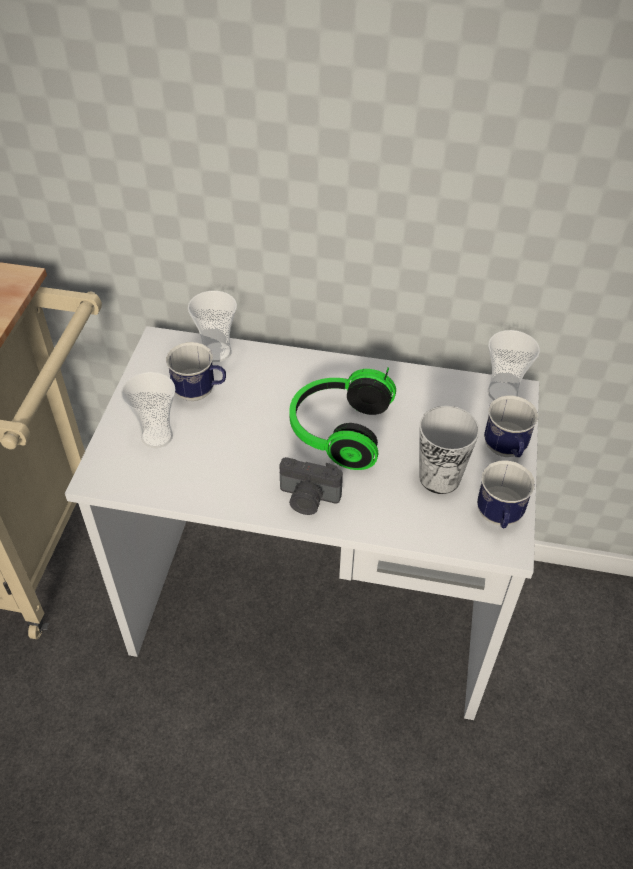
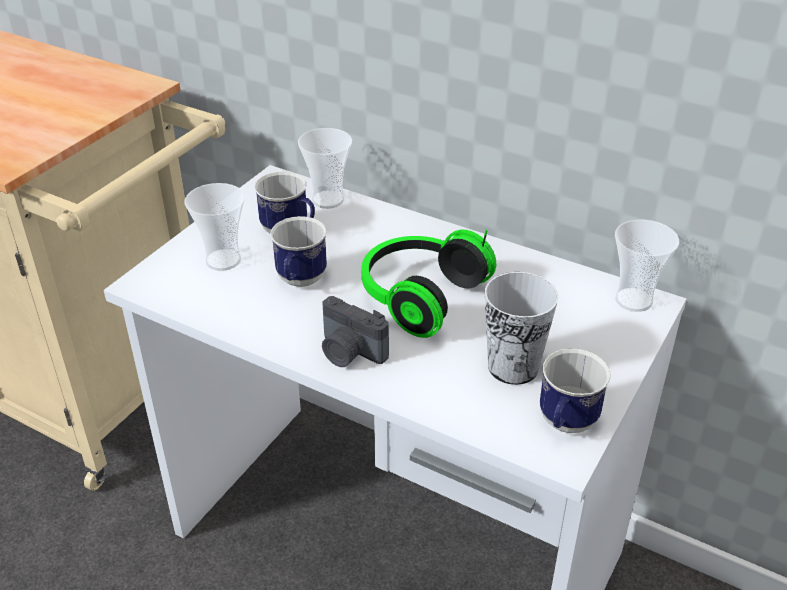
camera: 20 degrees right, 10 degrees down
mug [484,395,538,457] -> mug moved to [270,216,327,287]

